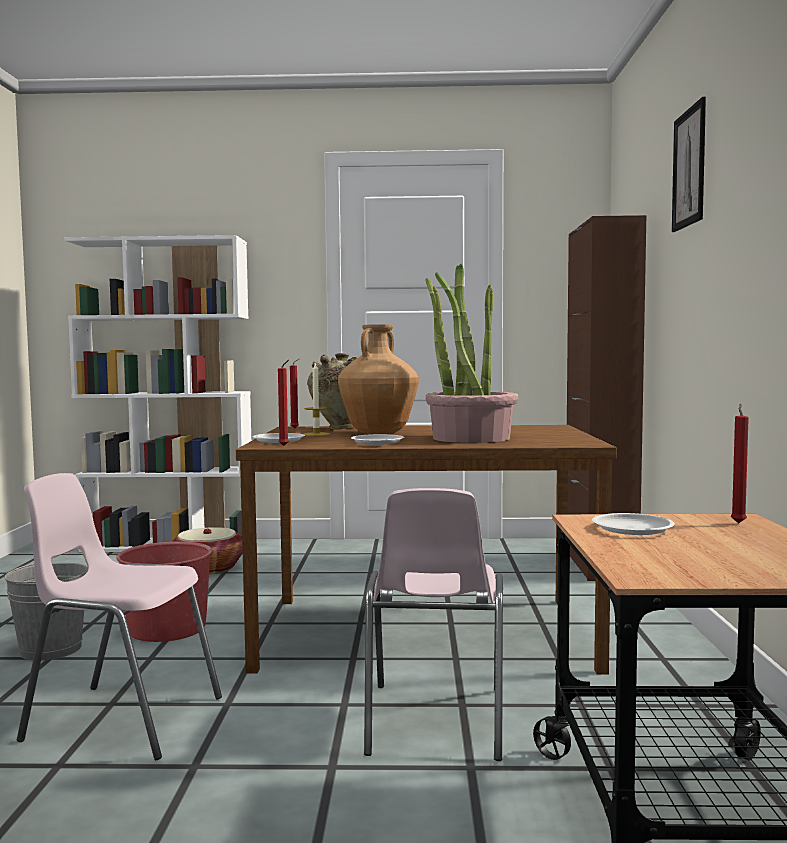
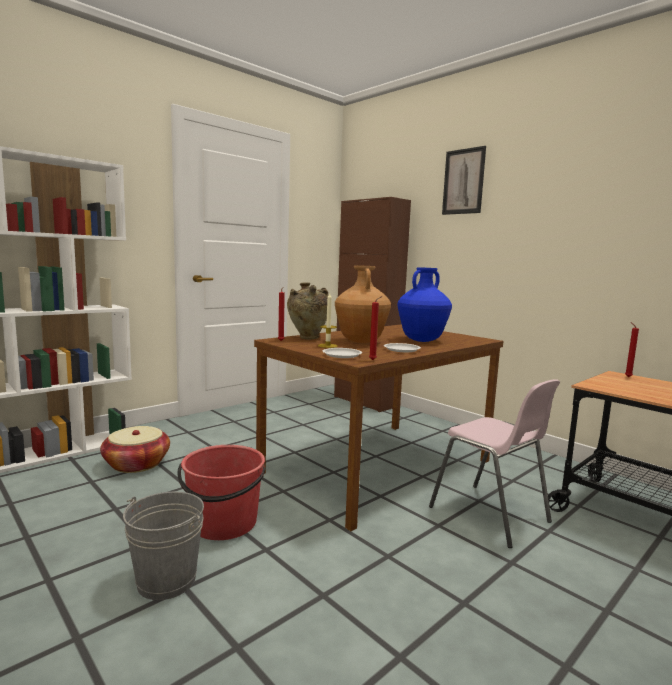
camera: 45 degrees left, 5 degrees up
pink chair [17,473,222,760] -> none
potted plant [425,264,519,443] -> blue vase [398,267,452,342]
white plate [592,513,675,535] -> none

